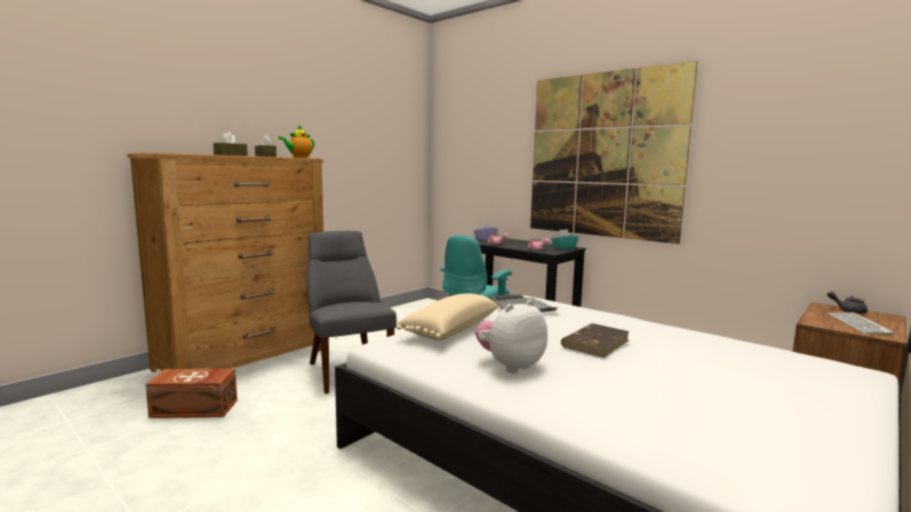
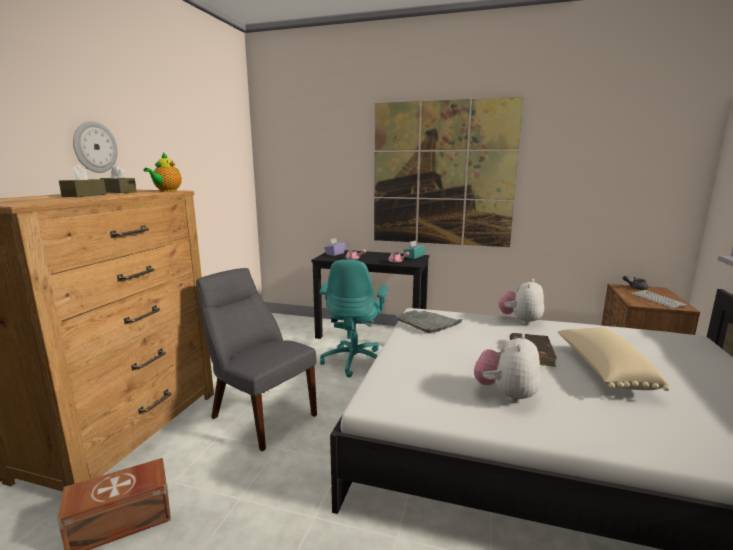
camera: 25 degrees left, 5 degrees up
beige pillow [396,294,498,341] -> beige pillow moved to [558,328,670,391]
none -> wall clock [73,121,118,173]
none -> plush toy [499,279,544,325]

